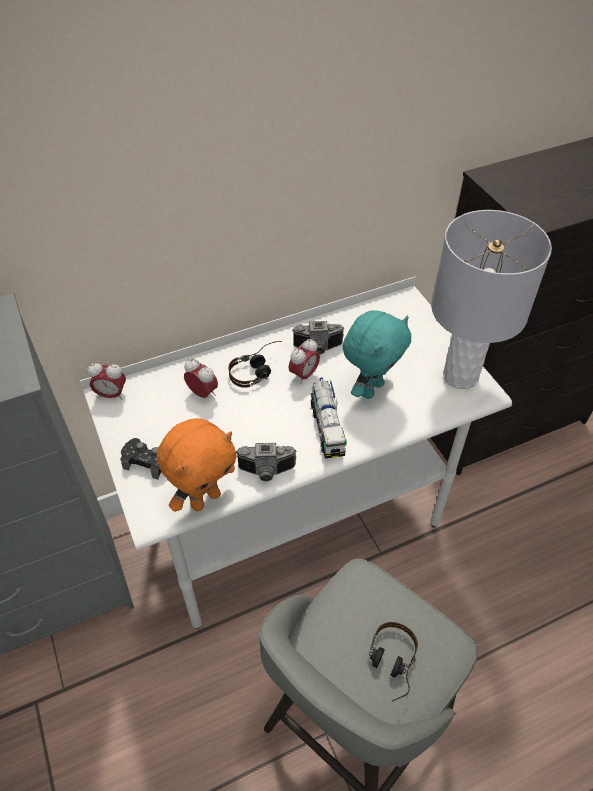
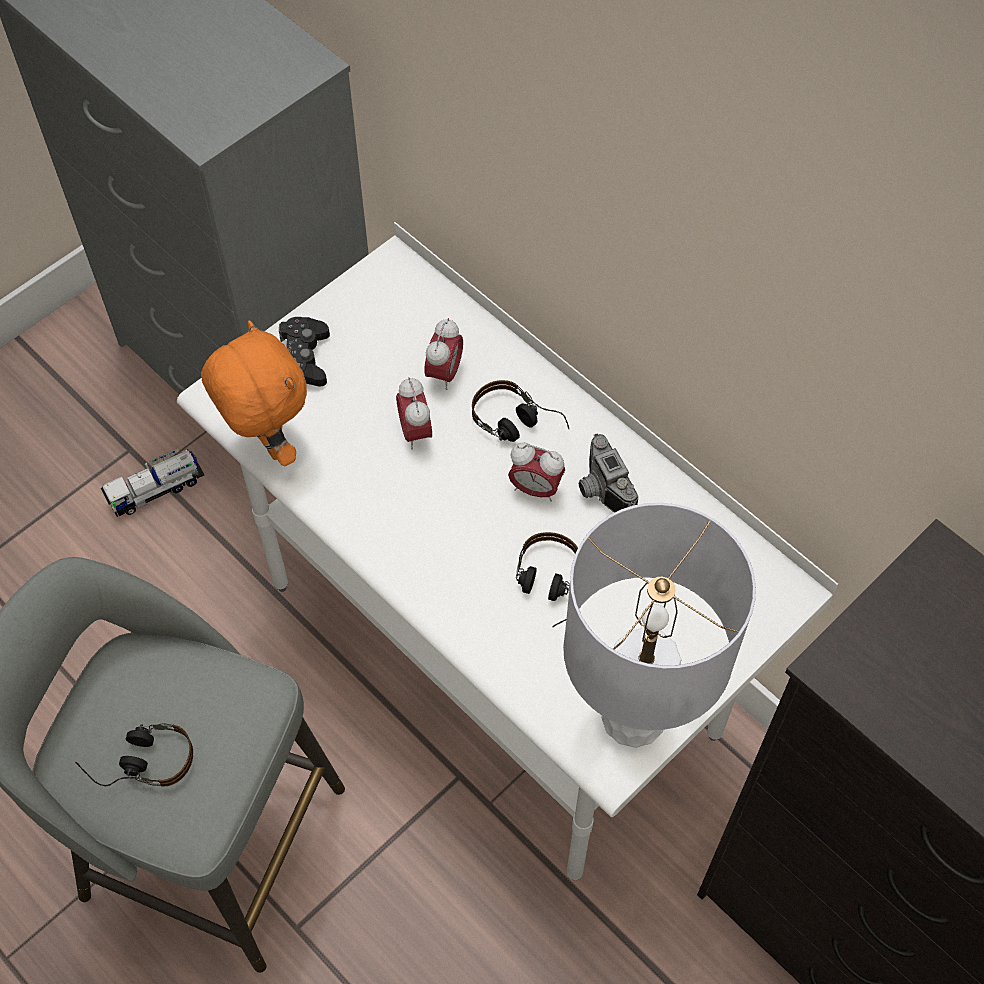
camera: 70 degrees right, 10 degrees up
alarm clock [87,362,126,400] -> alarm clock moved to [396,377,432,450]
orange plush toy [157,418,237,512] -> orange plush toy turned 150 degrees counterclockwise [201,320,307,466]
camera [236,443,297,481] -> none
toy truck [311,377,347,459] -> toy truck moved to [101,448,204,517]
turquoise plush toy [343,310,411,399] -> headphones [516,532,578,627]

